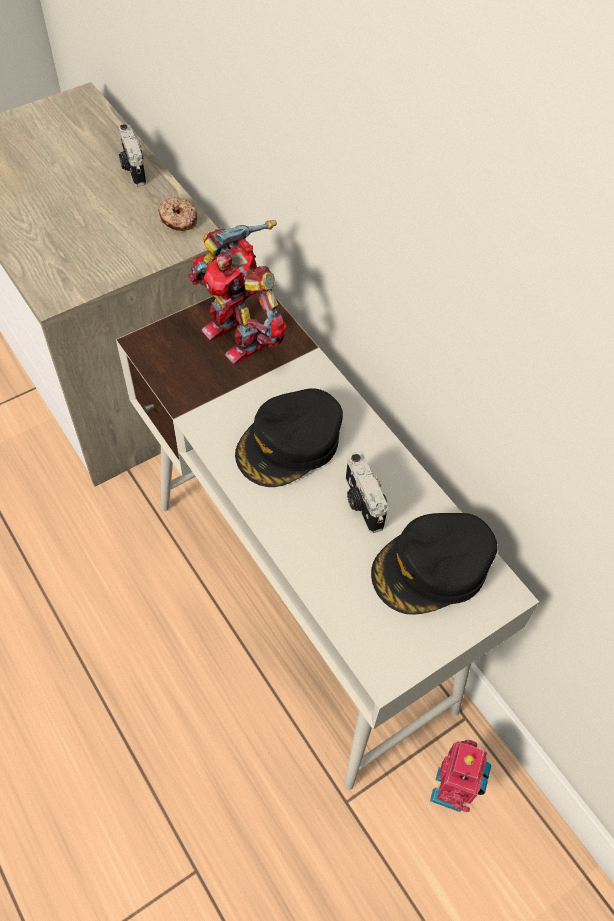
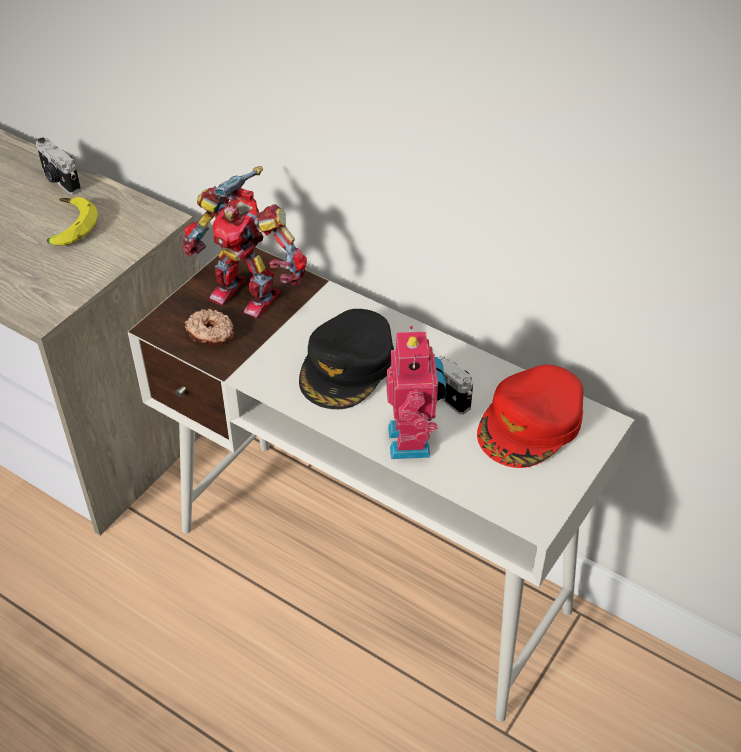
camera: 20 degrees left, 10 degrees down
donut [158,197,197,231] -> donut moved to [185,309,234,346]
black cap [371,513,497,615] -> red cap [477,365,583,468]
toy robot [430,740,491,812] -> toy robot moved to [387,326,446,459]
none -> banana [47,197,98,246]

